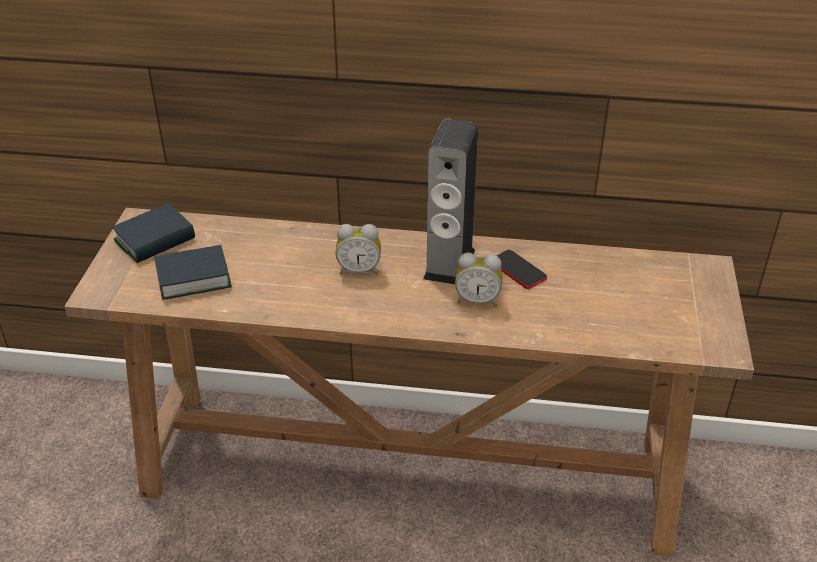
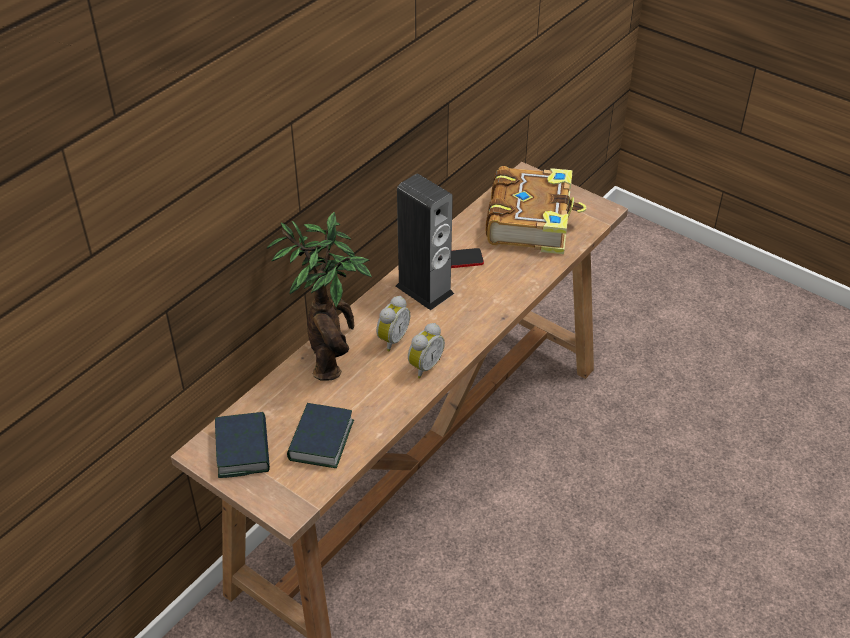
camera: 60 degrees left, 5 degrees up
alarm clock [455,253,503,307] -> alarm clock moved to [408,323,445,379]
none -> potted plant [267,212,372,381]
none -> book [486,166,586,254]

